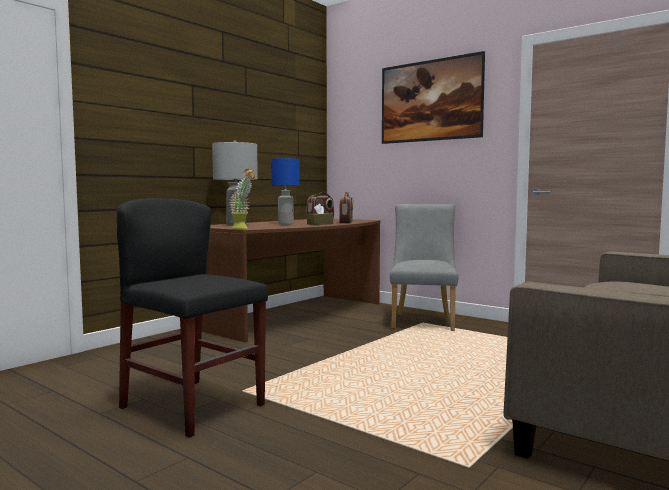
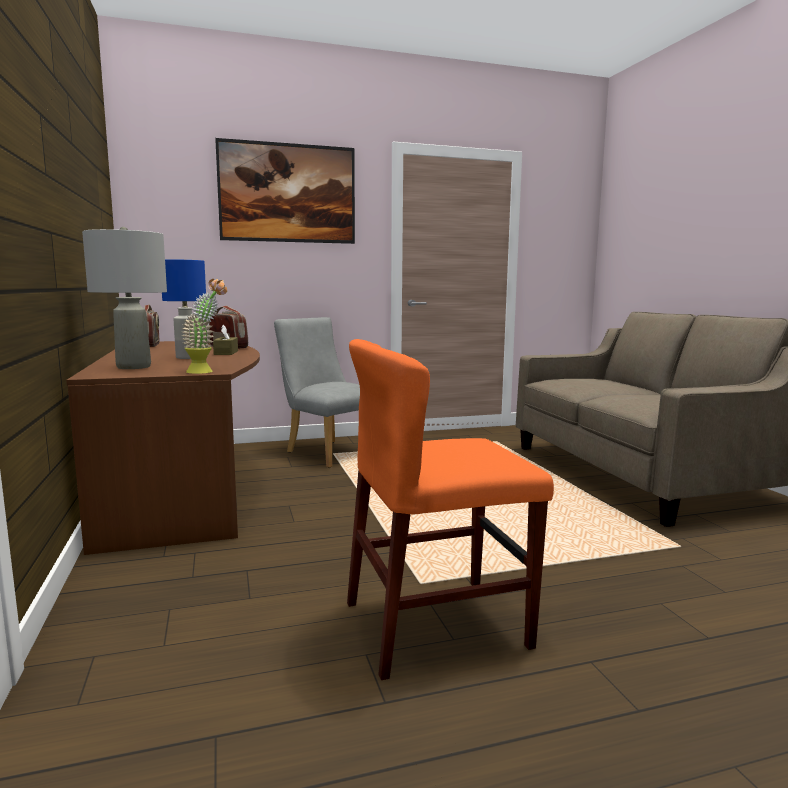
camera: 55 degrees left, 5 degrees up
black chair [117,198,268,438] -> orange chair [347,339,554,680]

